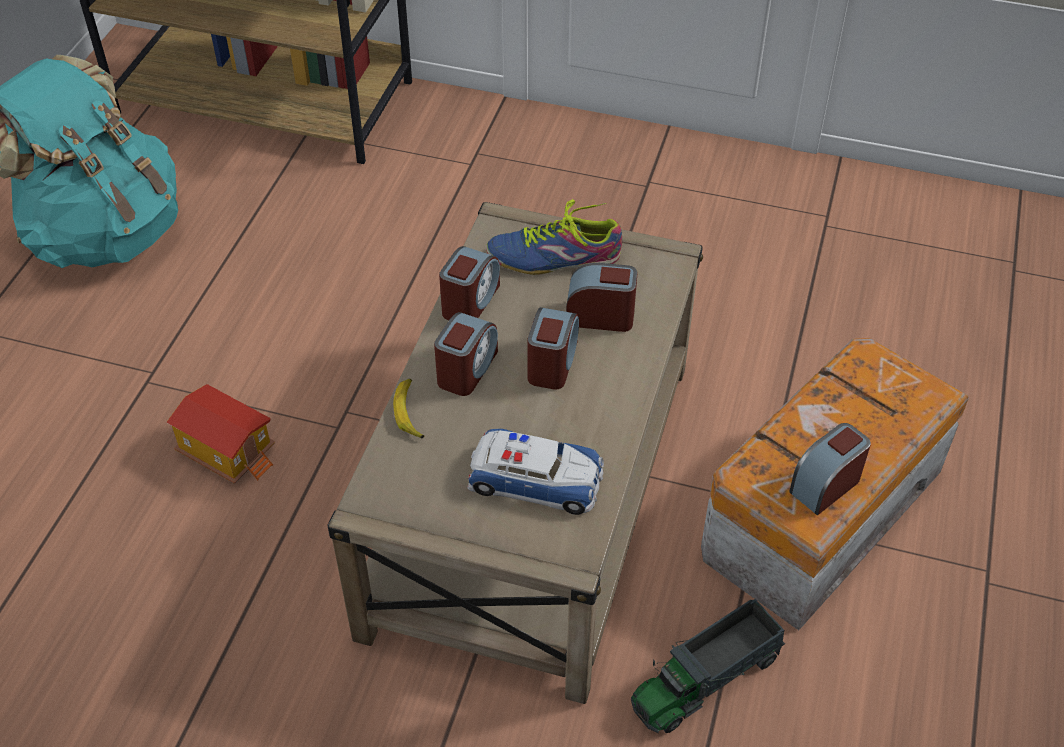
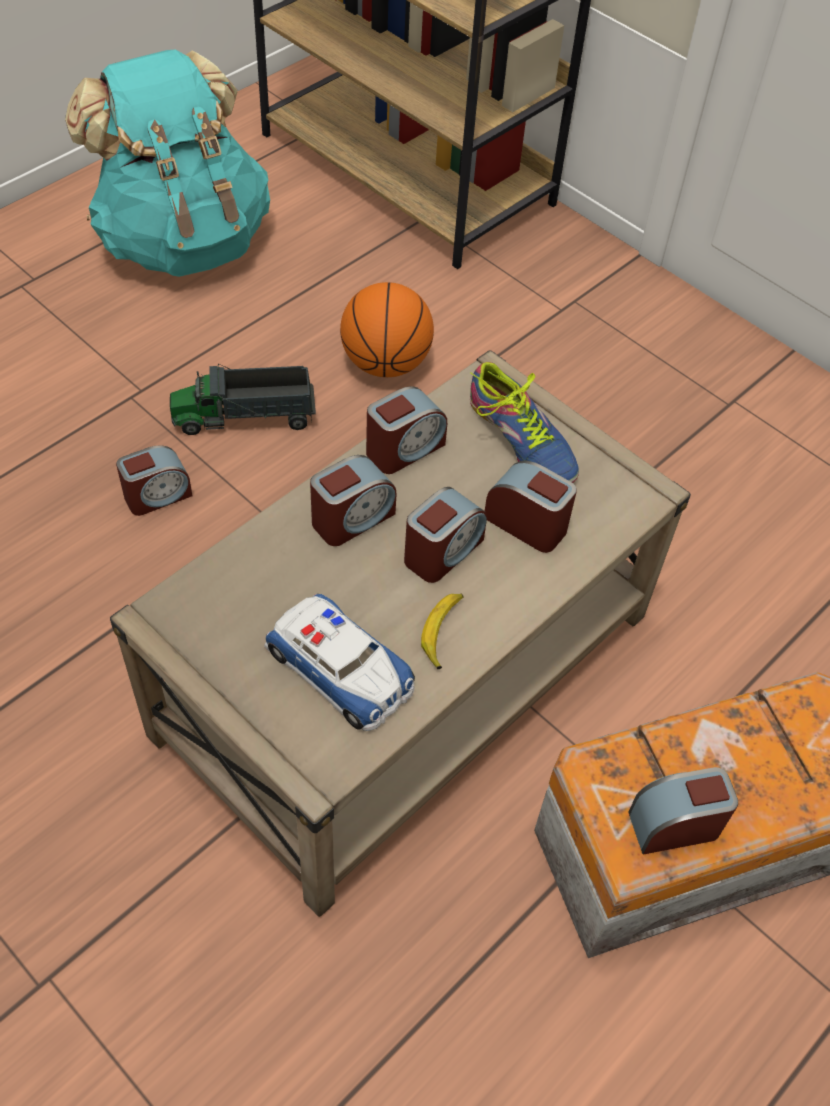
camera: 25 degrees right, 5 degrees up
toy house [166,384,275,484] -> alarm clock [116,445,192,516]
banana [393,379,425,439] -> banana moved to [421,594,464,669]
shoe [486,199,622,275] -> shoe turned 150 degrees counterclockwise [470,362,579,483]
toy truck [631,599,785,733] -> toy truck moved to [170,364,316,435]
none -> basketball [340,282,434,377]

